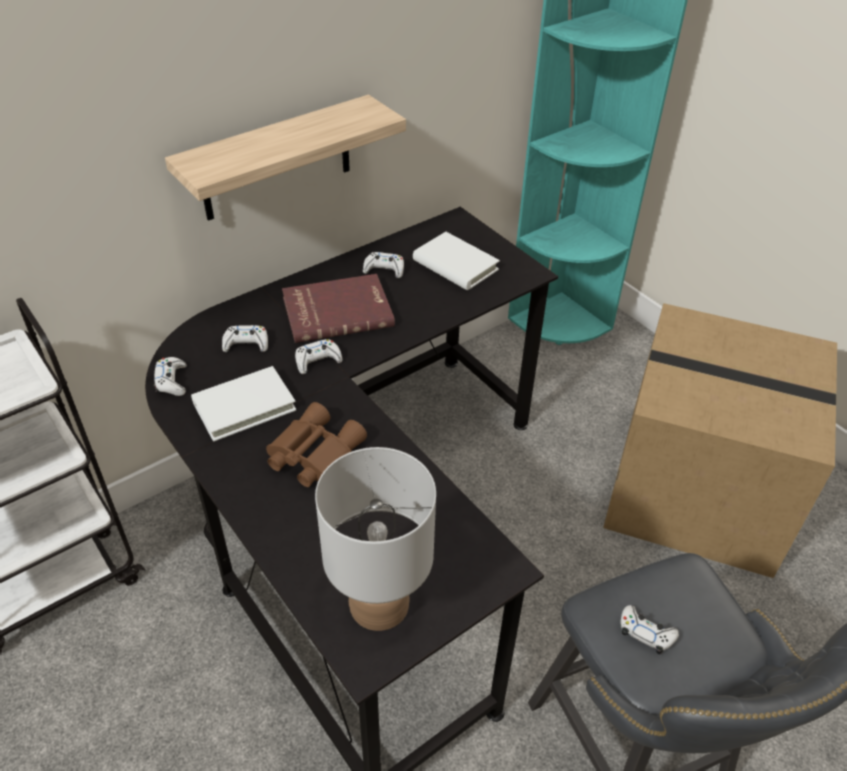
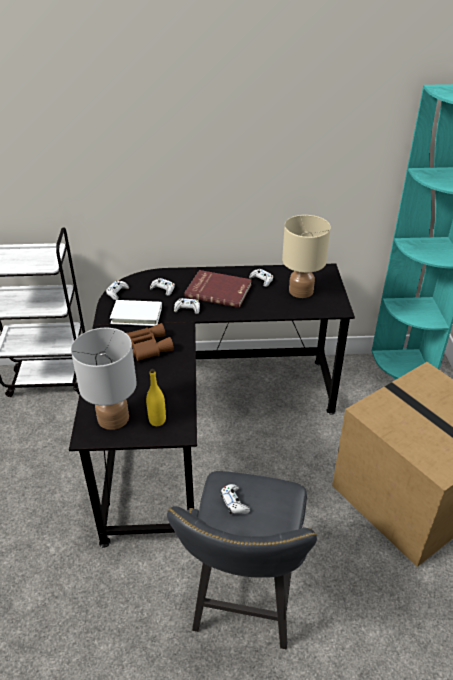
camera: 35 degrees right, 5 degrees down
shelf [165,95,406,221] -> none
white book [413,232,500,290] -> beige table lamp [282,215,331,298]
none -> yellow bottle [146,369,166,426]

